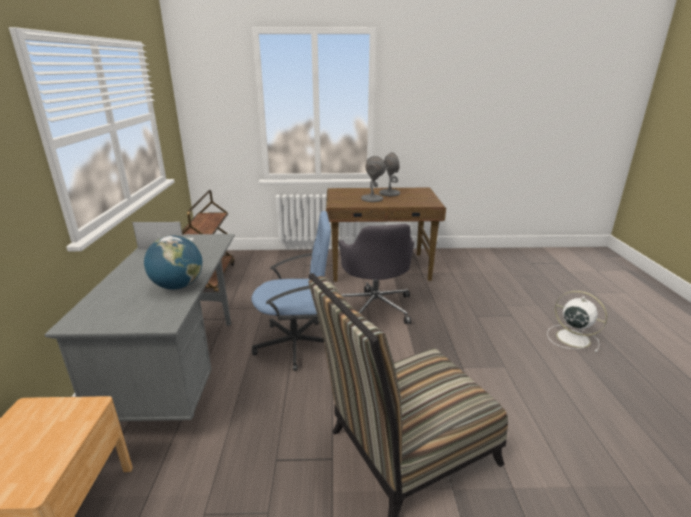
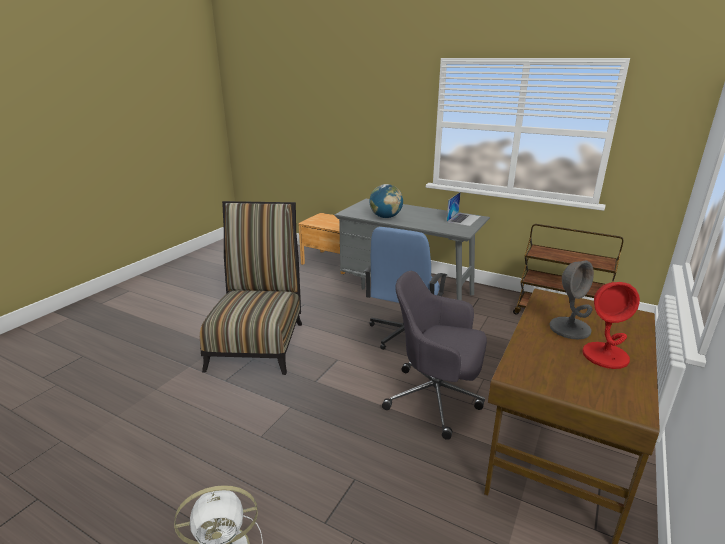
camera: 120 degrees right, 0 degrees up
grey table lamp [379,152,400,196] -> red table lamp [582,282,640,369]

